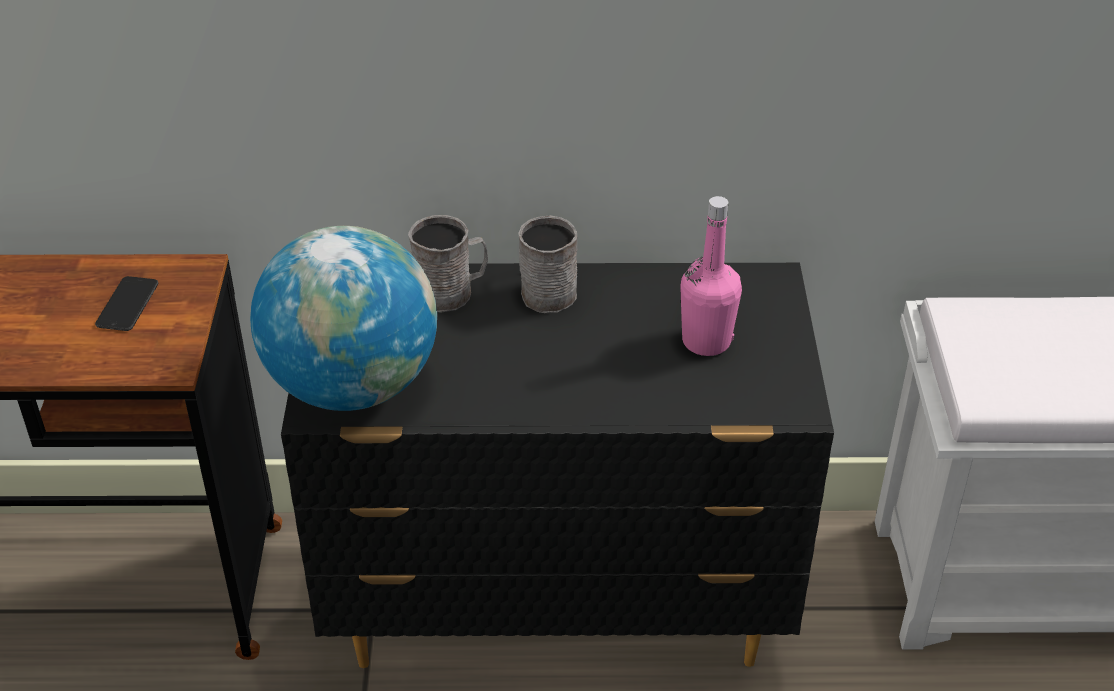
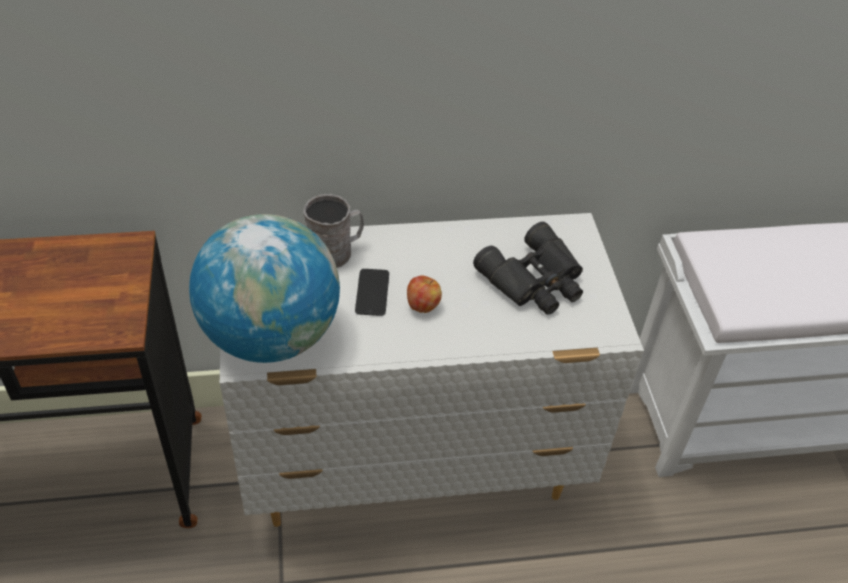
camera: 10 degrees left, 5 degrees up
phone [95,276,158,331] -> phone moved to [355,269,389,316]
black dresser [281,263,834,668] -> white dresser [220,213,644,527]
grey mug [518,215,577,313] -> none
pink bottle [680,196,742,356] -> black binoculars [473,222,583,315]
none -> apple [407,275,442,313]

